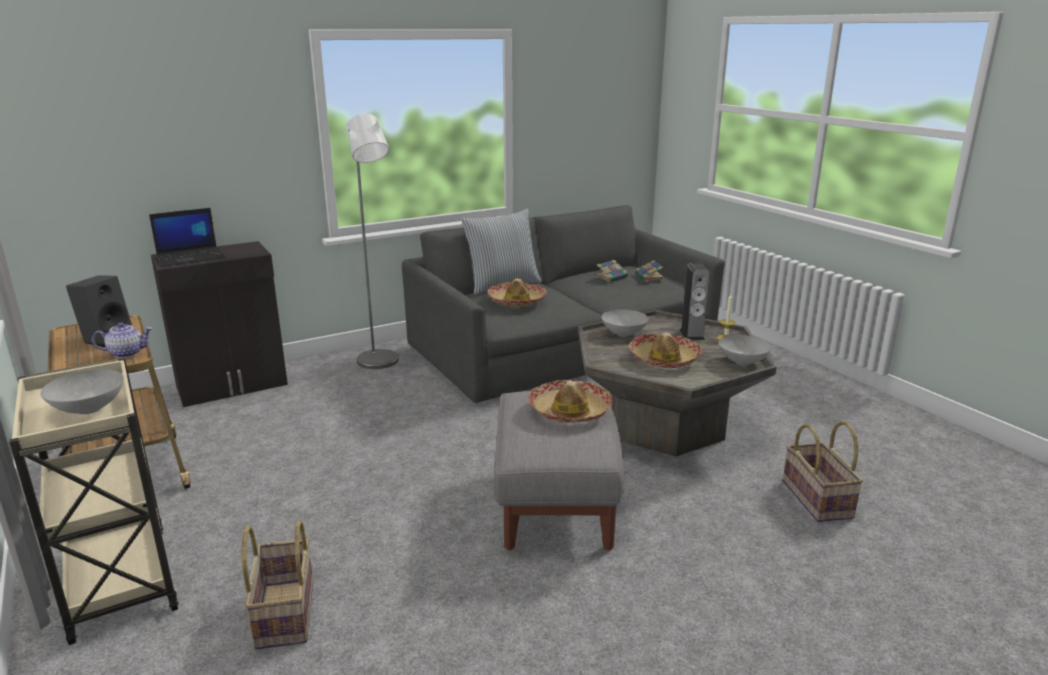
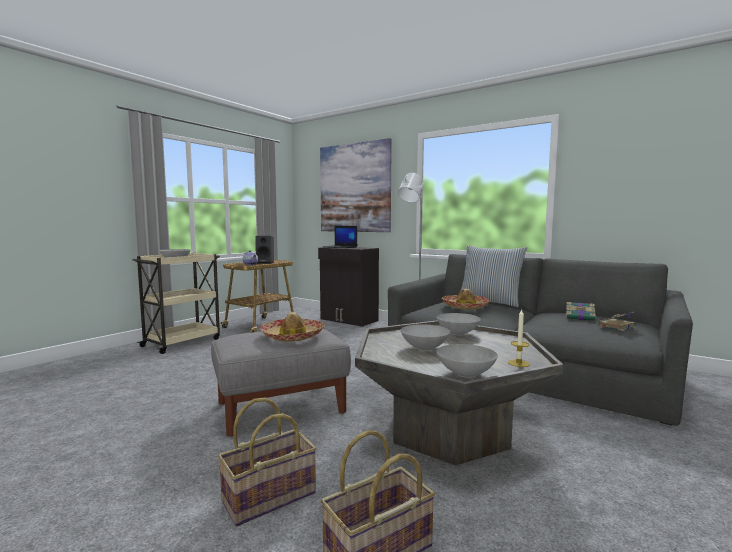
camera: 65 degrees right, 15 degrees down
basket [242,520,313,650] -> basket moved to [218,397,317,526]
hat [629,332,702,368] -> grey bowl [401,324,450,351]
speaker [680,263,710,340] -> none
none -> picture [320,138,392,232]

